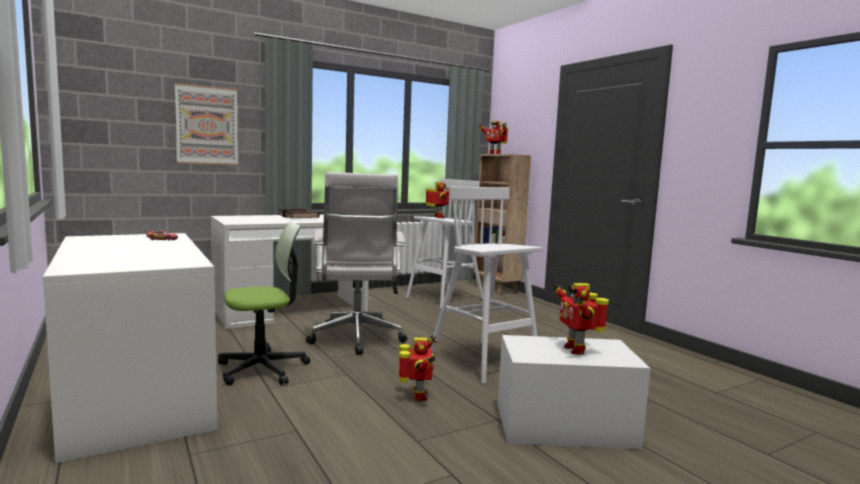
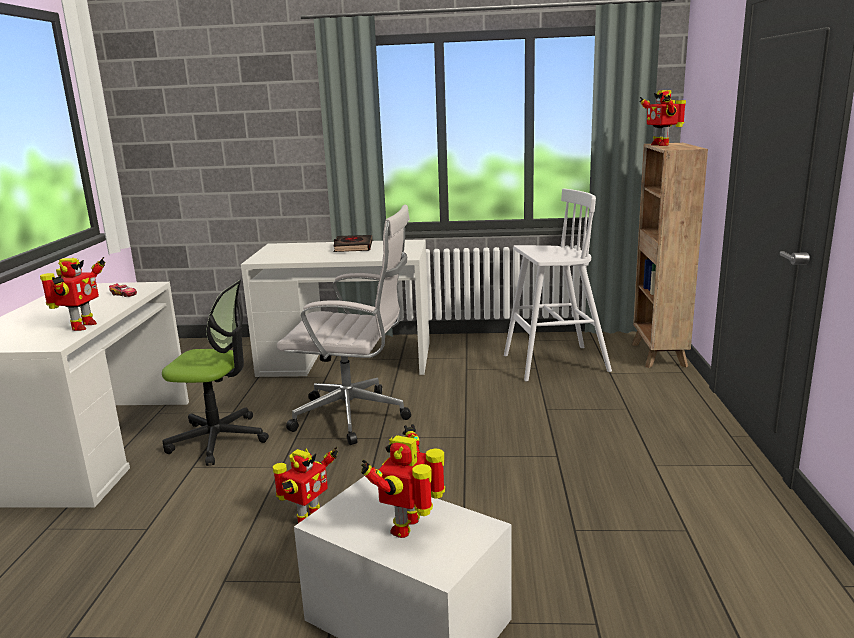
camera: 35 degrees right, 10 degrees up
picture [175,83,238,165] -> none
white office chair [306,172,407,355] -> white office chair turned 105 degrees counterclockwise [276,205,411,445]
toy robot [425,182,449,218] -> toy robot moved to [40,257,106,331]
white stool [430,187,542,384] -> none

